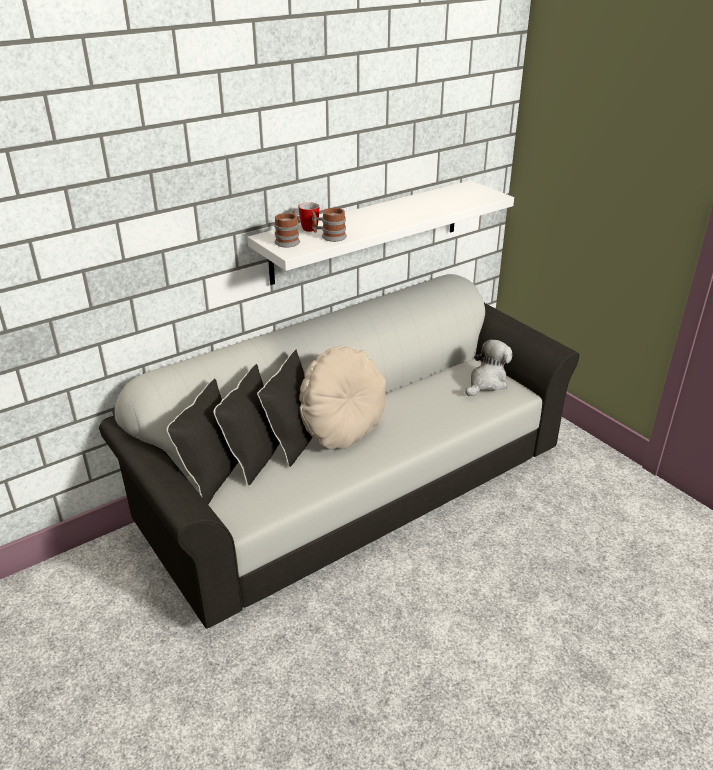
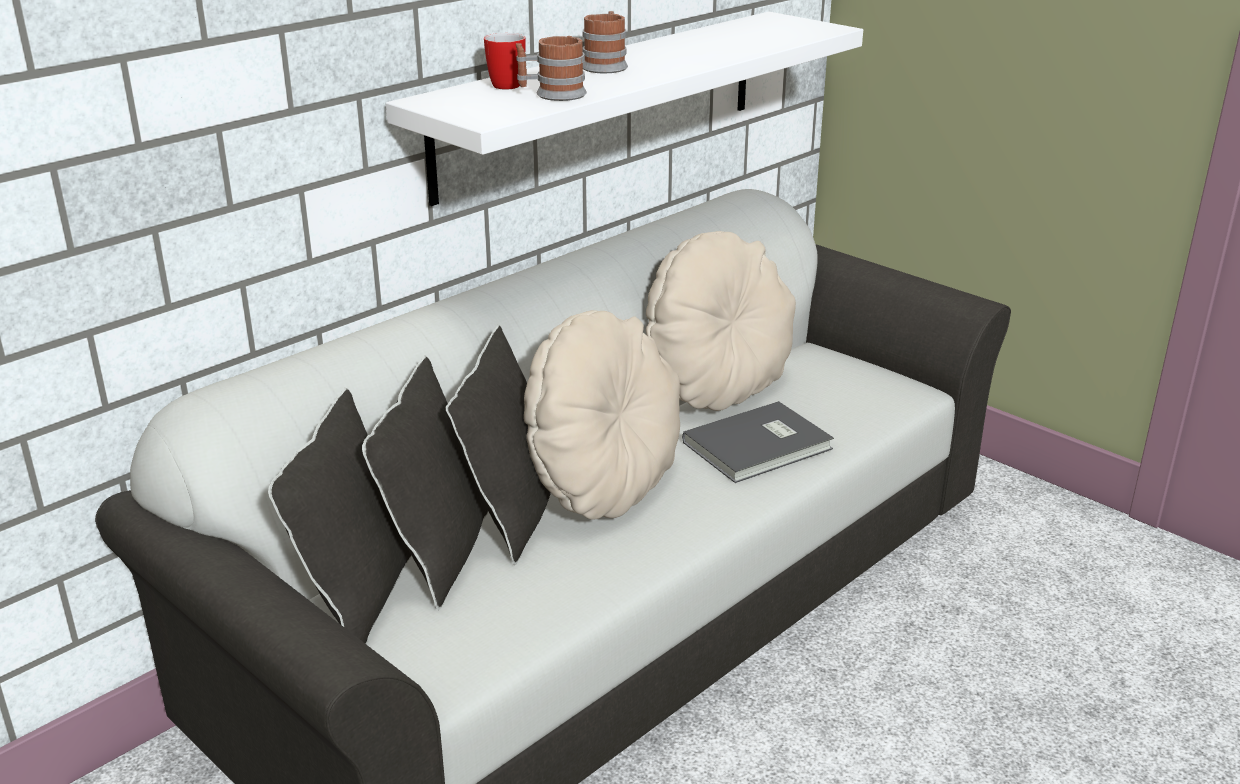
camera: 10 degrees left, 5 degrees down
mug [274,210,300,247] -> mug moved to [582,11,628,73]
plush toy [465,339,512,396] -> none
none -> beige pillow [646,231,796,411]
none -> grey book [682,401,834,483]

